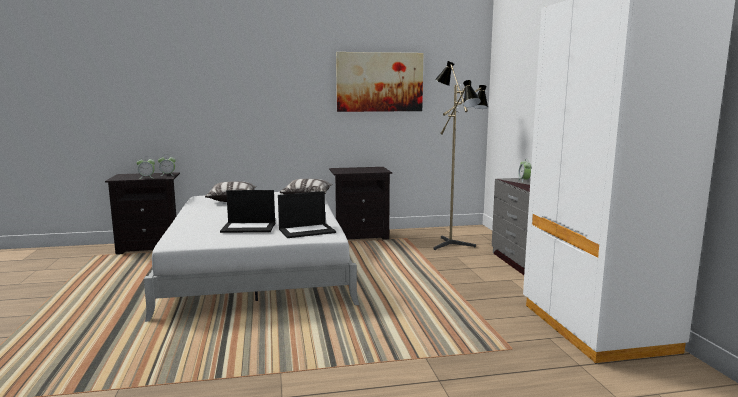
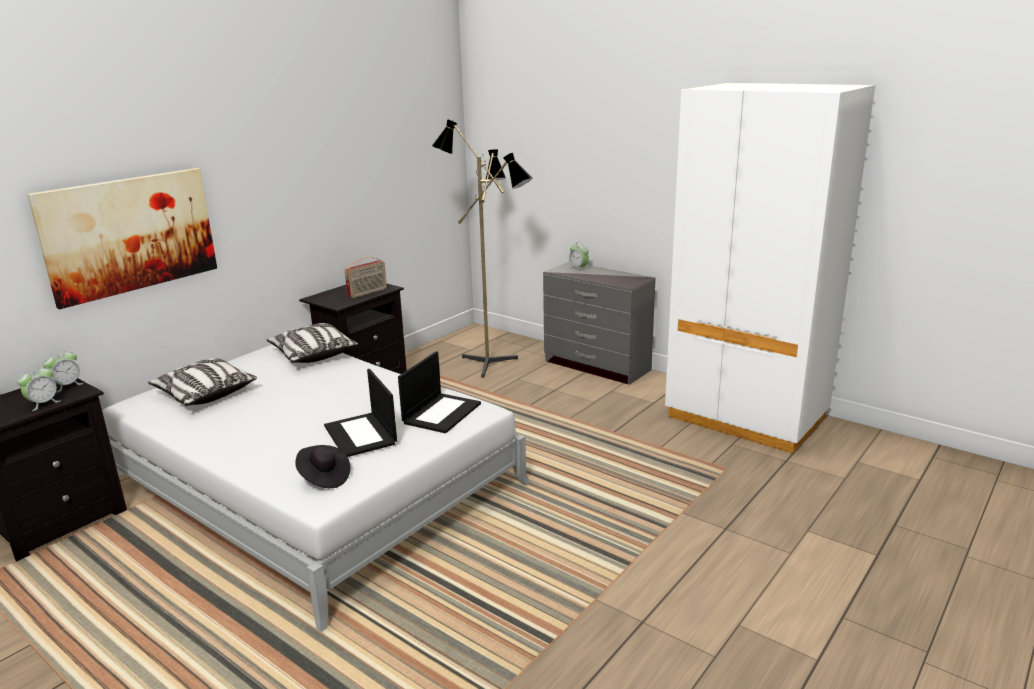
camera: 40 degrees left, 10 degrees up
laptop [220,190,275,233] -> laptop turned 105 degrees clockwise [324,369,397,457]
picture [336,52,423,112] -> picture moved to [27,168,217,309]
none -> black hat [295,445,350,488]
none -> radio [345,257,387,298]

